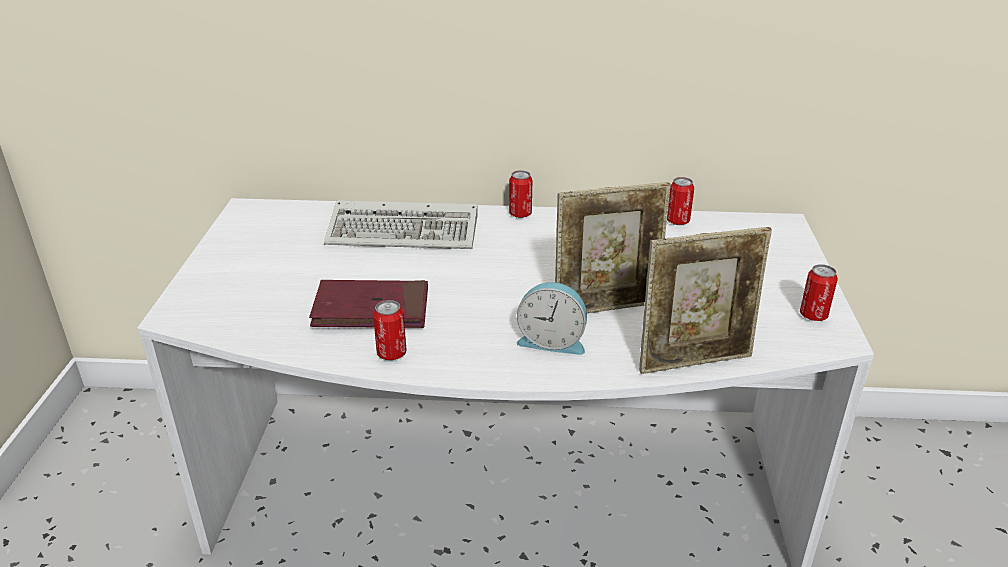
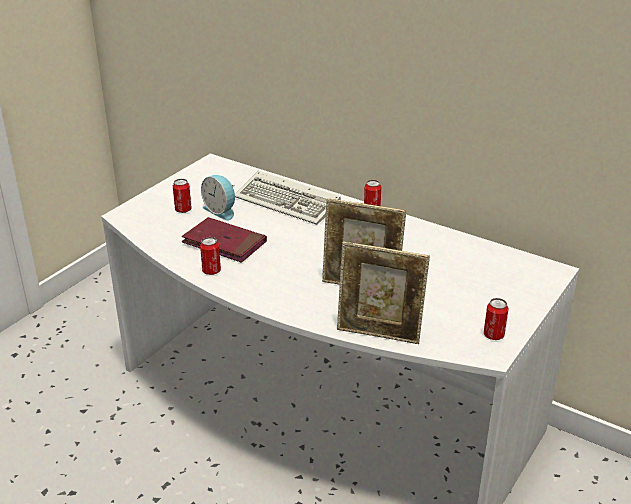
camera: 30 degrees right, 0 degrees up
alarm clock [517,282,587,355] -> alarm clock moved to [201,175,235,221]
can [667,177,694,225] -> can moved to [173,179,192,213]

